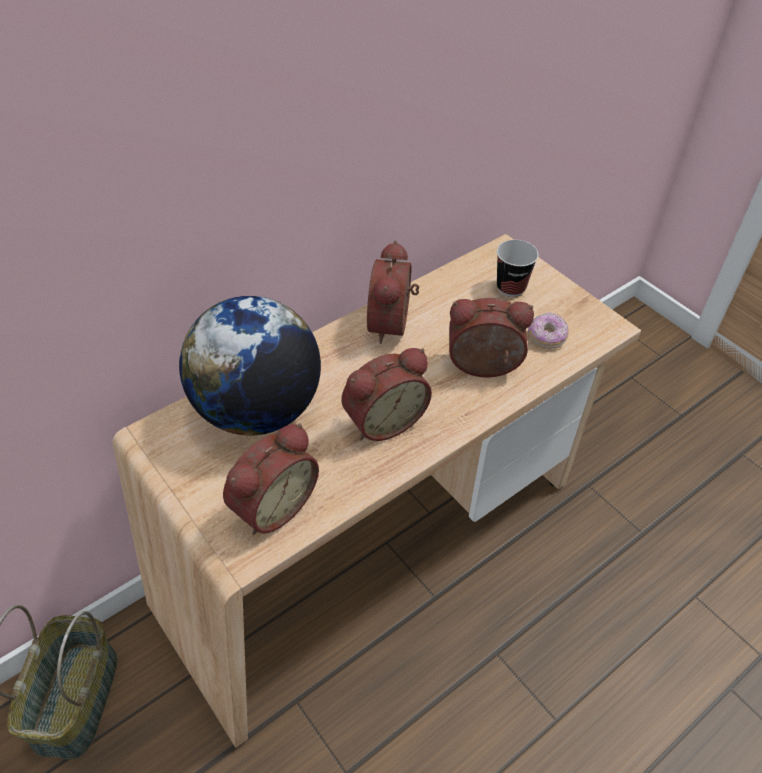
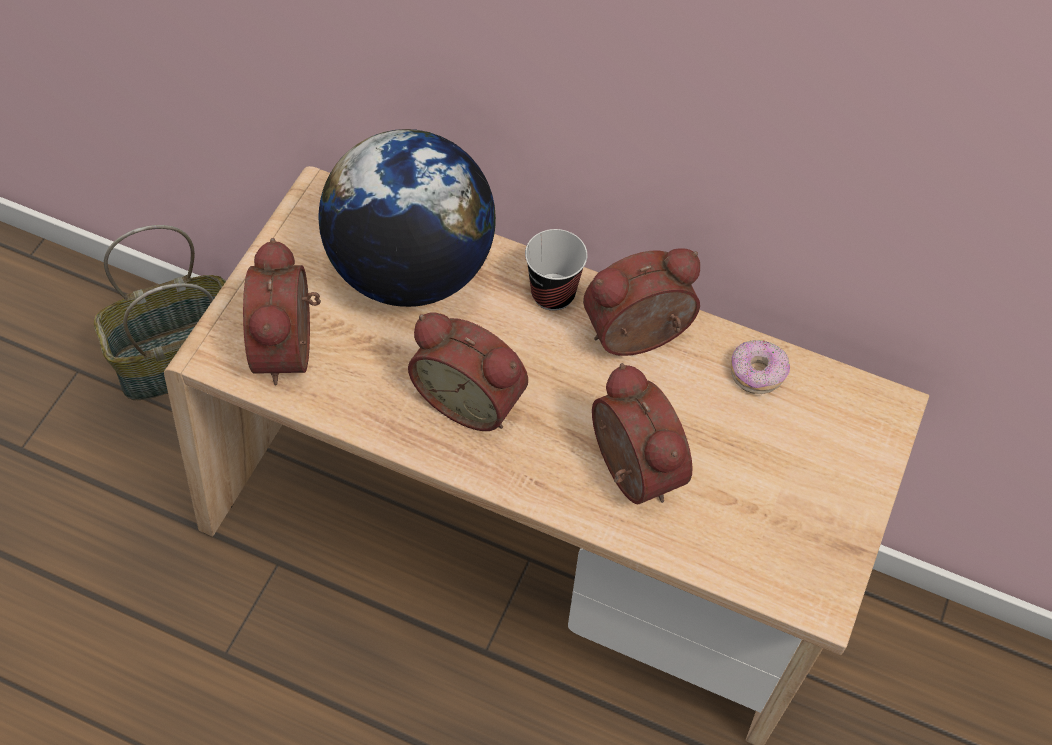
camera: 60 degrees right, 10 degrees up
alarm clock [223,423,319,535] -> alarm clock turned 75 degrees clockwise [243,238,321,385]
cup [497,240,539,297] -> cup moved to [525,229,587,311]
donut [528,312,569,349] -> donut moved to [731,340,790,394]

